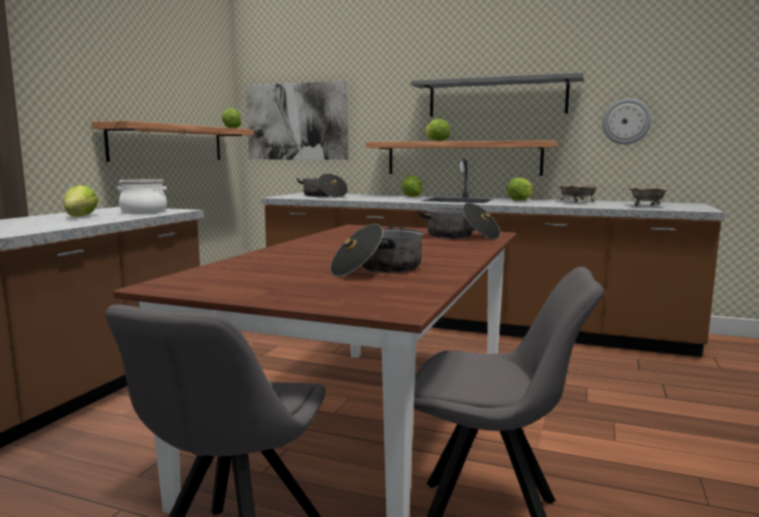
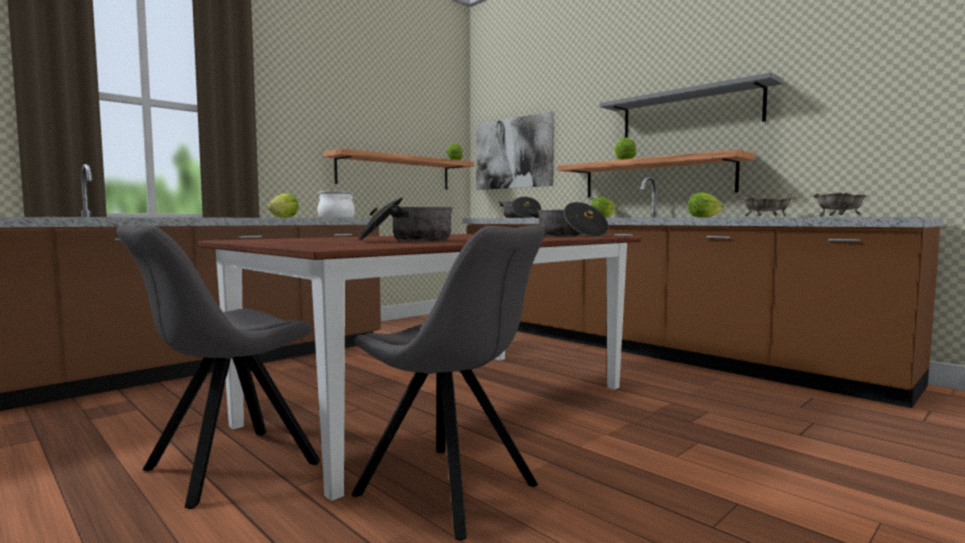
camera: 25 degrees right, 5 degrees down
wall clock [602,98,652,145] -> none

